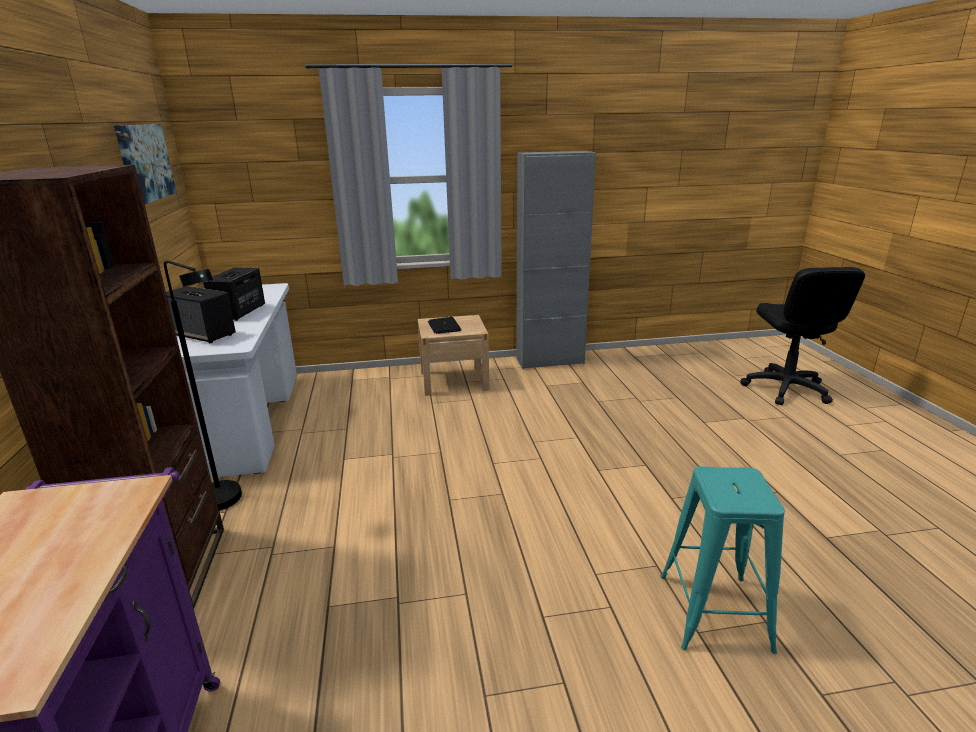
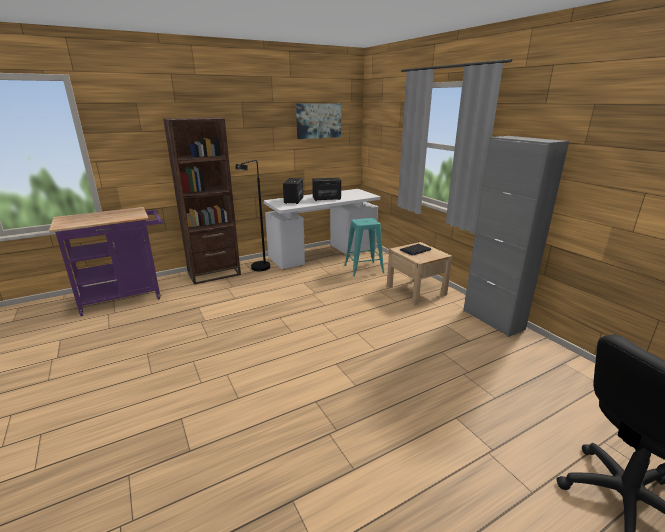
camera: 70 degrees right, 0 degrees up
turquoise stool [660,466,785,654] -> turquoise stool moved to [344,218,384,277]

